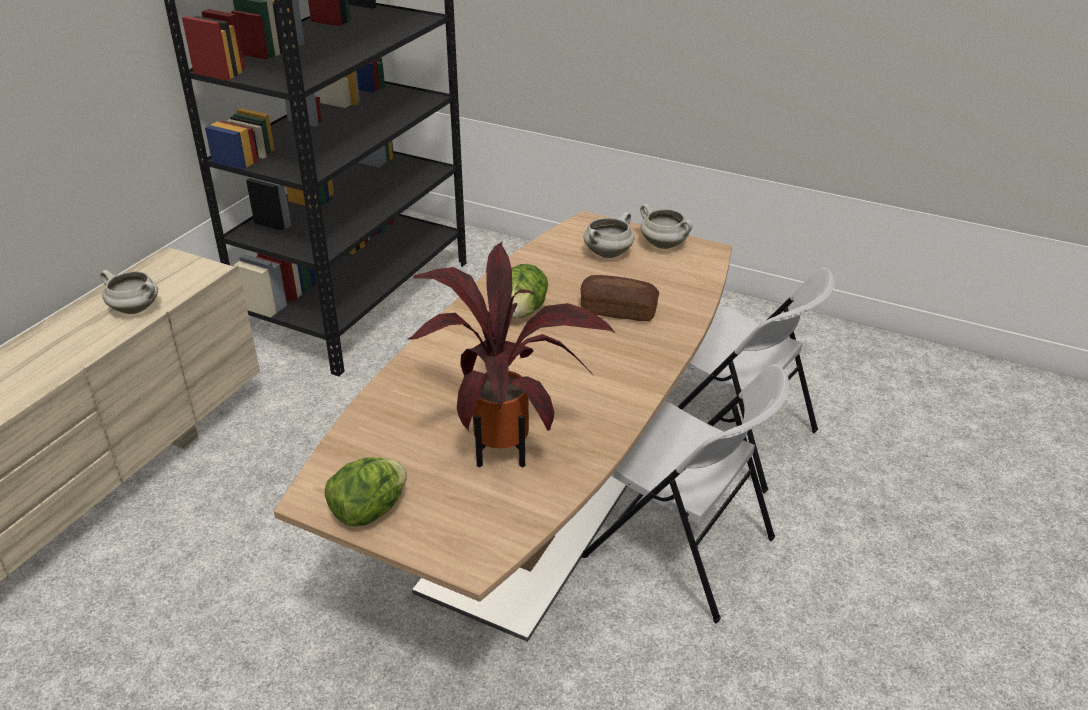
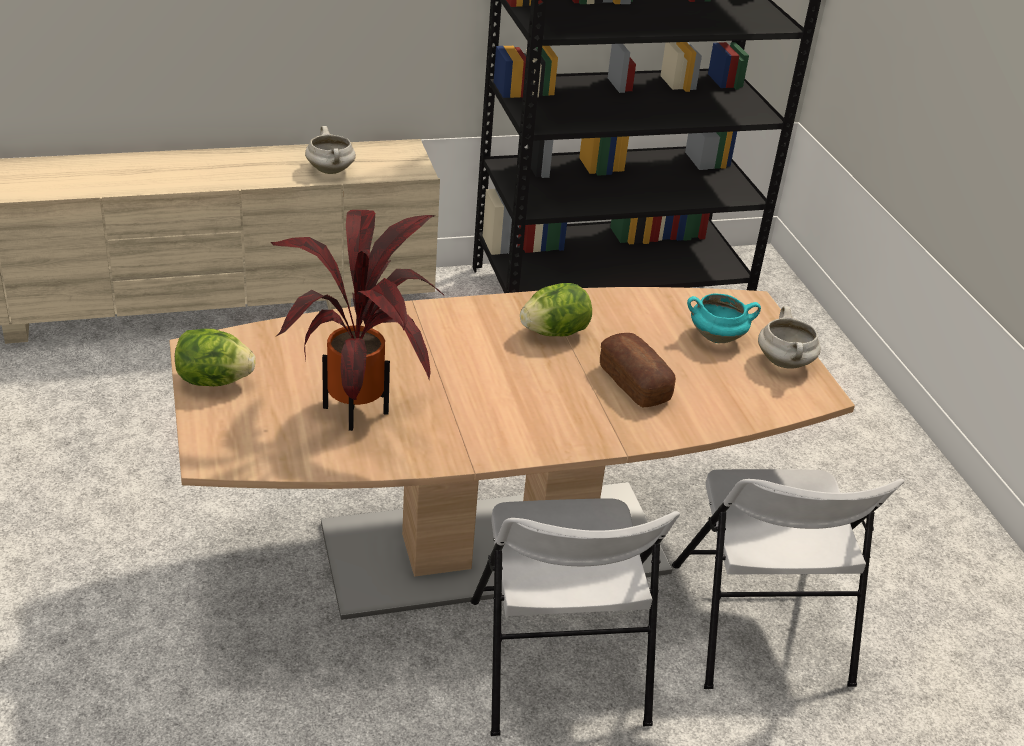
camera: 45 degrees right, 0 degrees up
white cooking pot [583,212,634,258] -> turquoise cooking pot [687,293,761,343]

